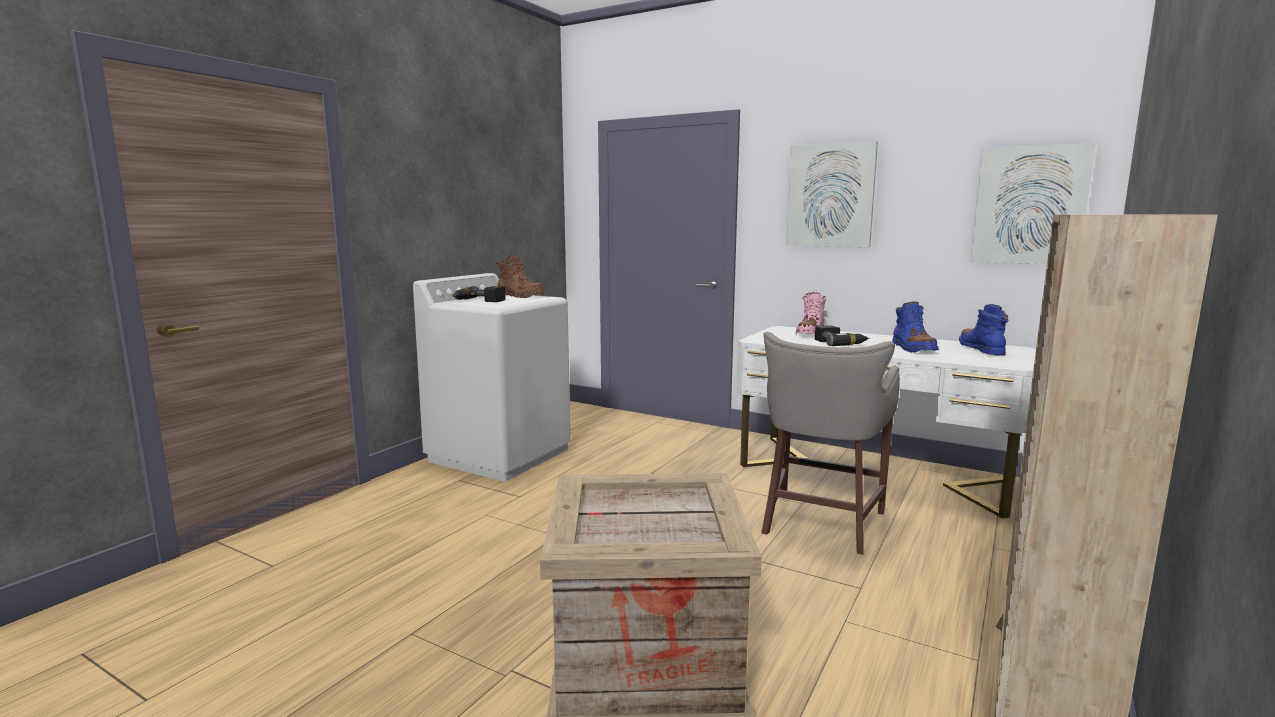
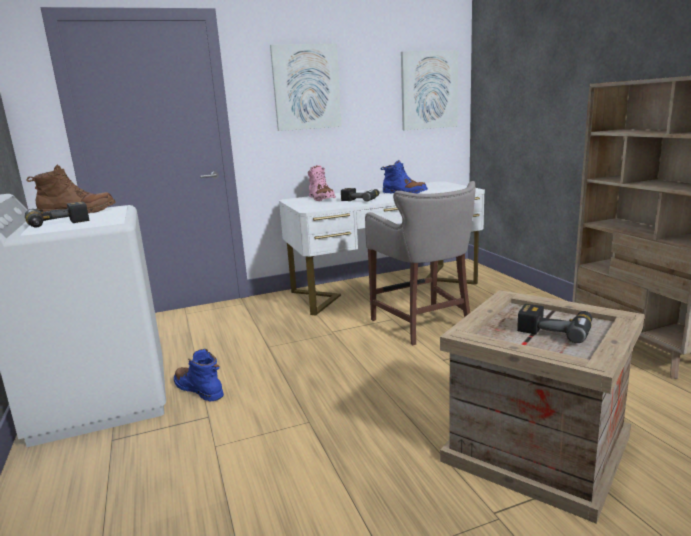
camera: 50 degrees left, 5 degrees up
blue boot [959,304,1009,355] -> blue boot moved to [174,349,224,401]
none -> power drill [517,304,592,343]

